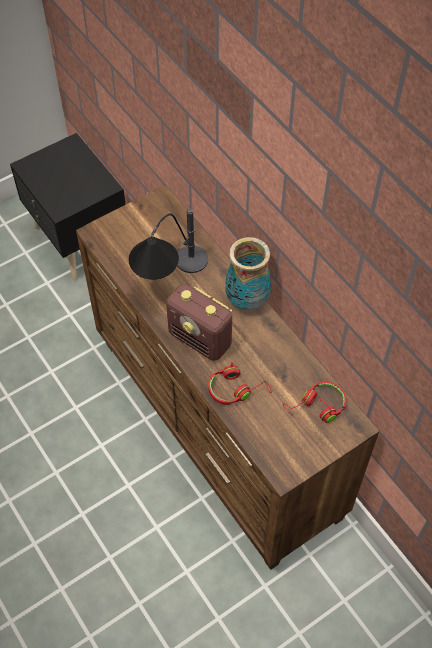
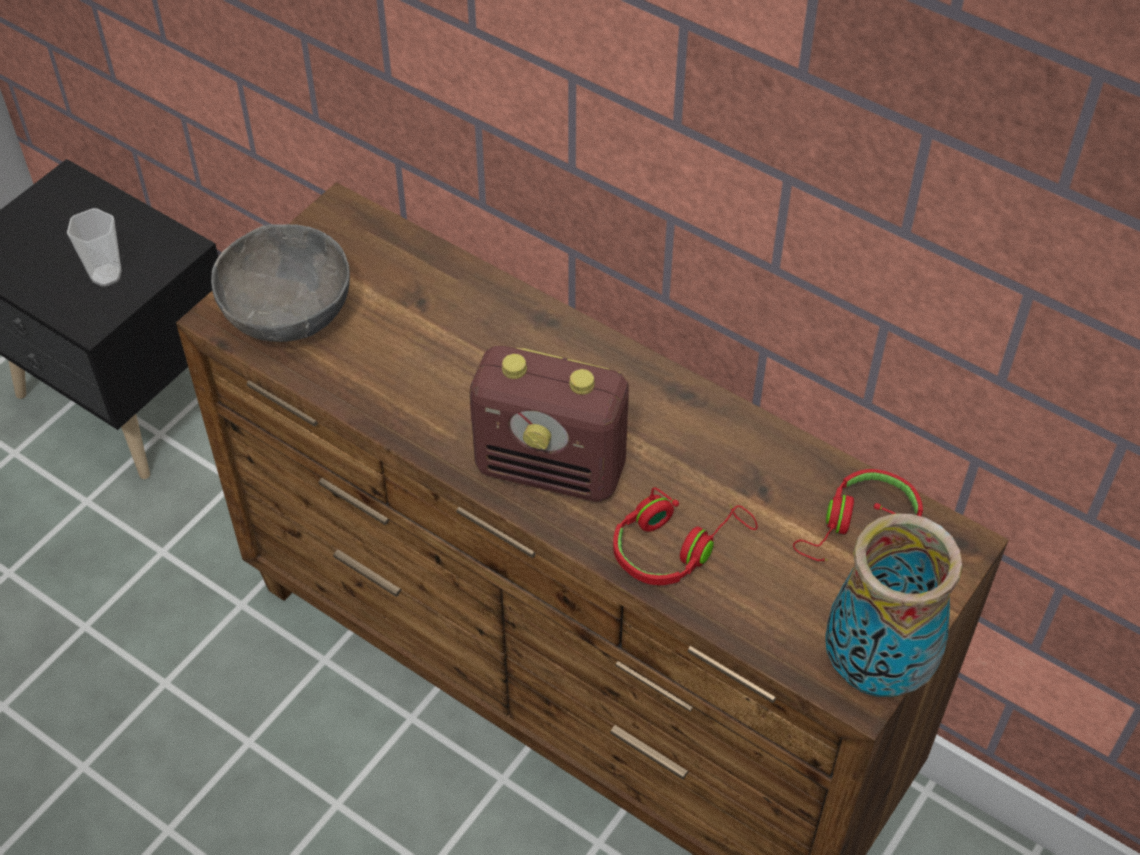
camera: 20 degrees left, 5 degrees down
table lamp [129,209,208,280] -> none
vase [225,237,271,310] -> vase moved to [825,514,963,697]
none -> cup [67,208,121,287]
none -> grey bowl [211,224,350,342]

